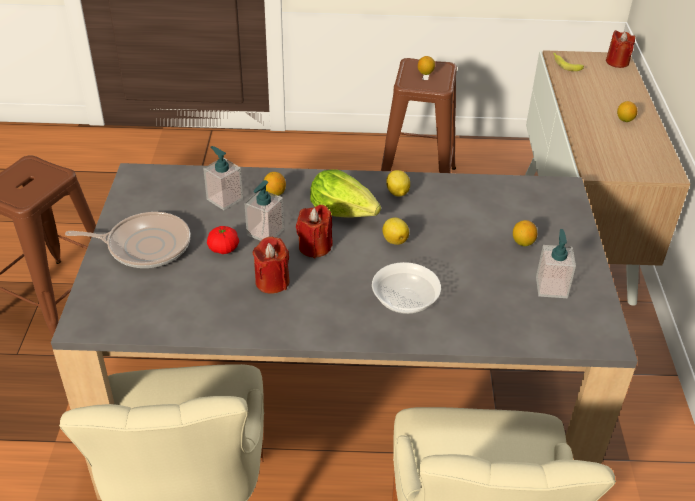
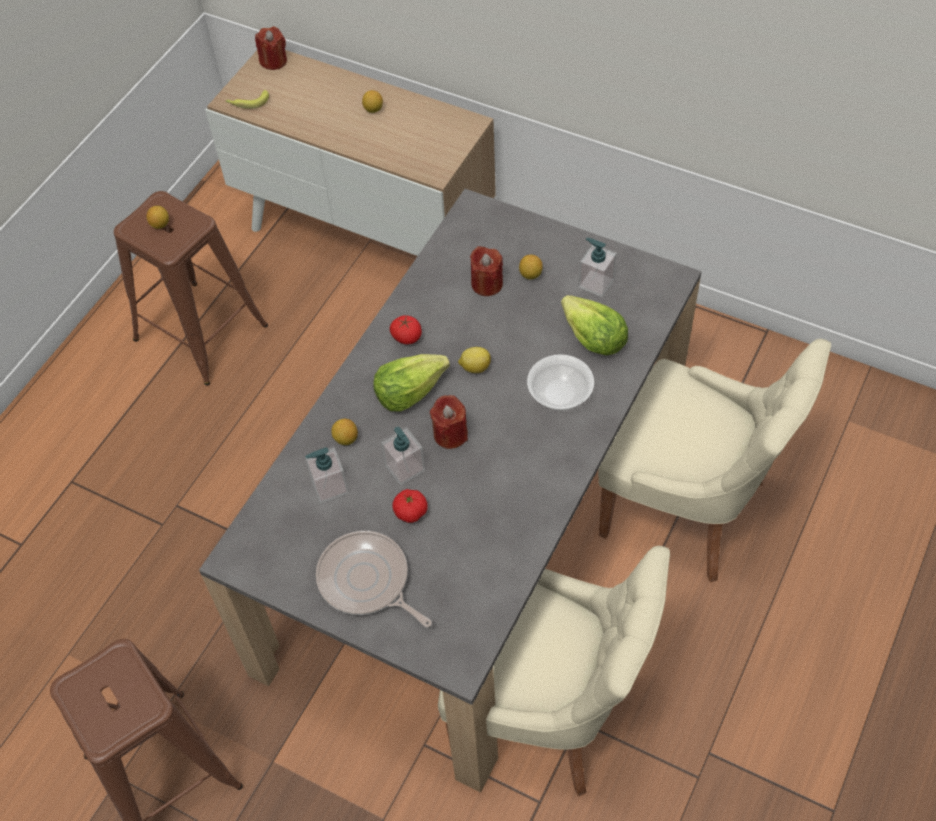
camera: 60 degrees left, 15 degrees up
frying pan [65,212,191,268] -> frying pan turned 75 degrees counterclockwise [316,531,432,627]
red candle [253,237,290,294] -> red candle moved to [470,246,503,296]
lemon [386,170,410,197] -> tomato [390,315,422,344]
none -> lettuce [561,295,628,355]

